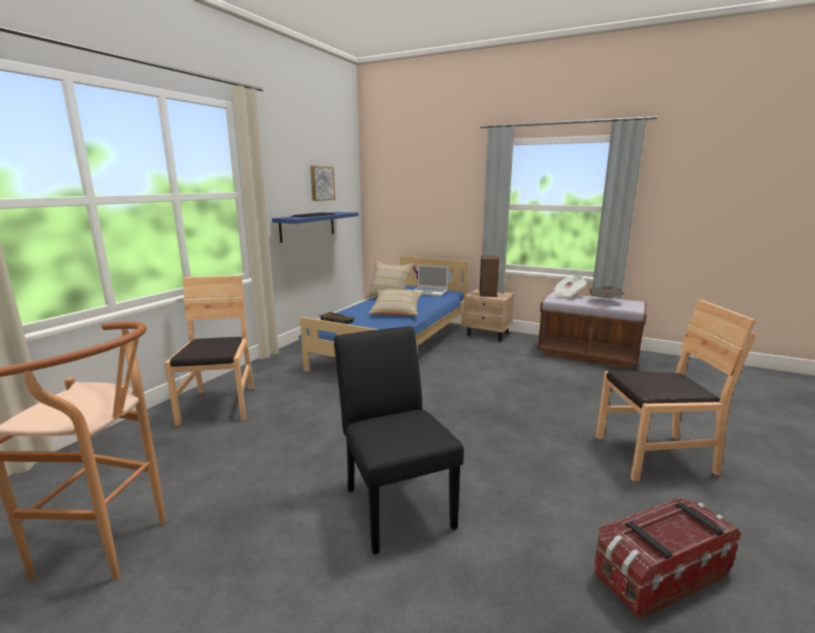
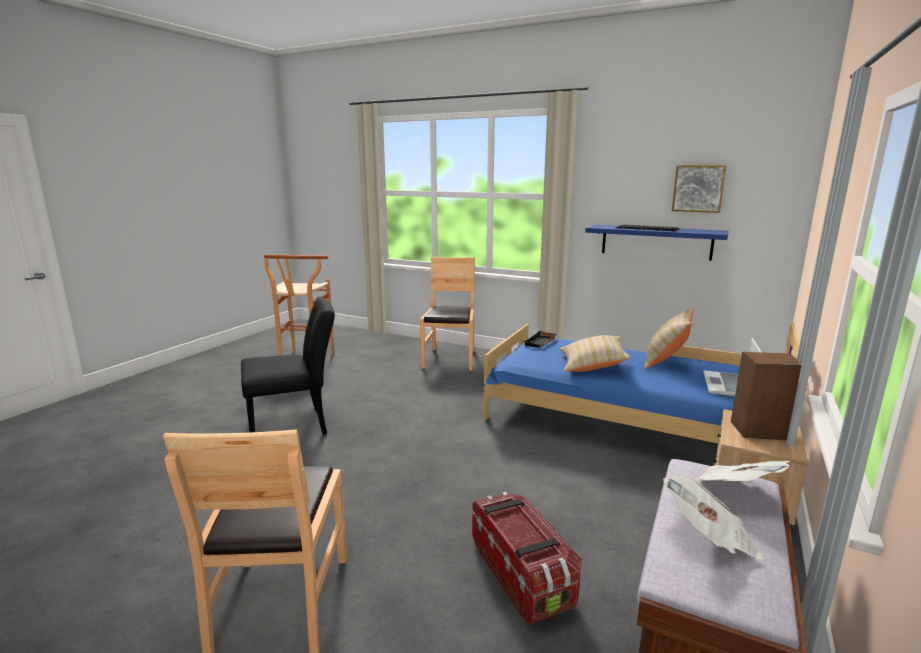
camera: 90 degrees right, 0 degrees up
brown chair [164,275,254,426] -> brown chair turned 75 degrees counterclockwise [420,257,475,370]
storage box [595,498,741,619] -> storage box moved to [472,492,582,625]

